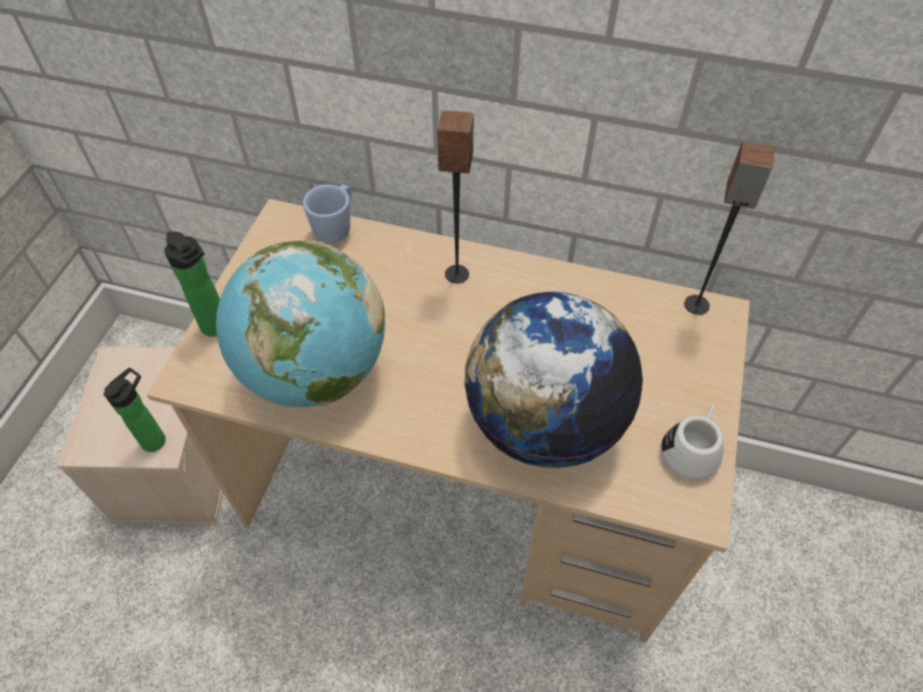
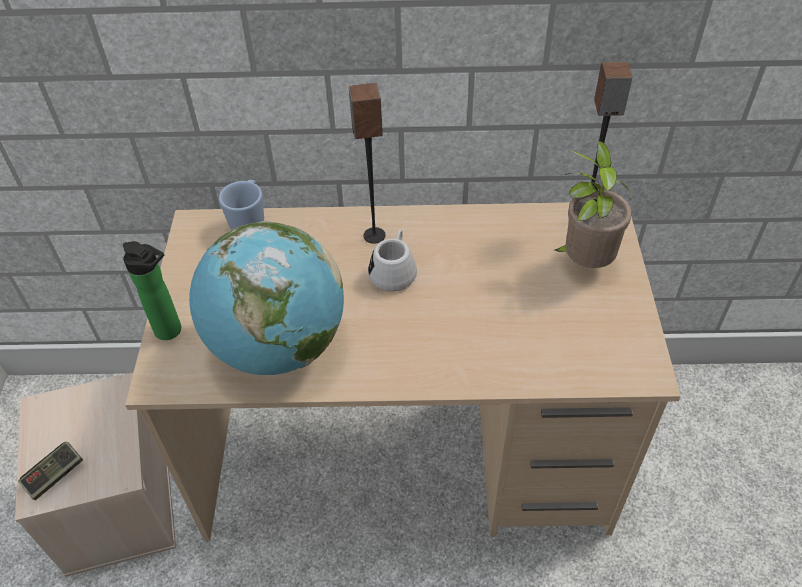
camera: 15 degrees left, 5 degrees down
bottle [103,368,166,452] -> none
globe [464,292,643,468] -> none
white mug [660,404,724,481] -> white mug moved to [368,229,417,292]
none -> game controller [18,442,83,500]
none -> potted plant [555,140,631,268]

